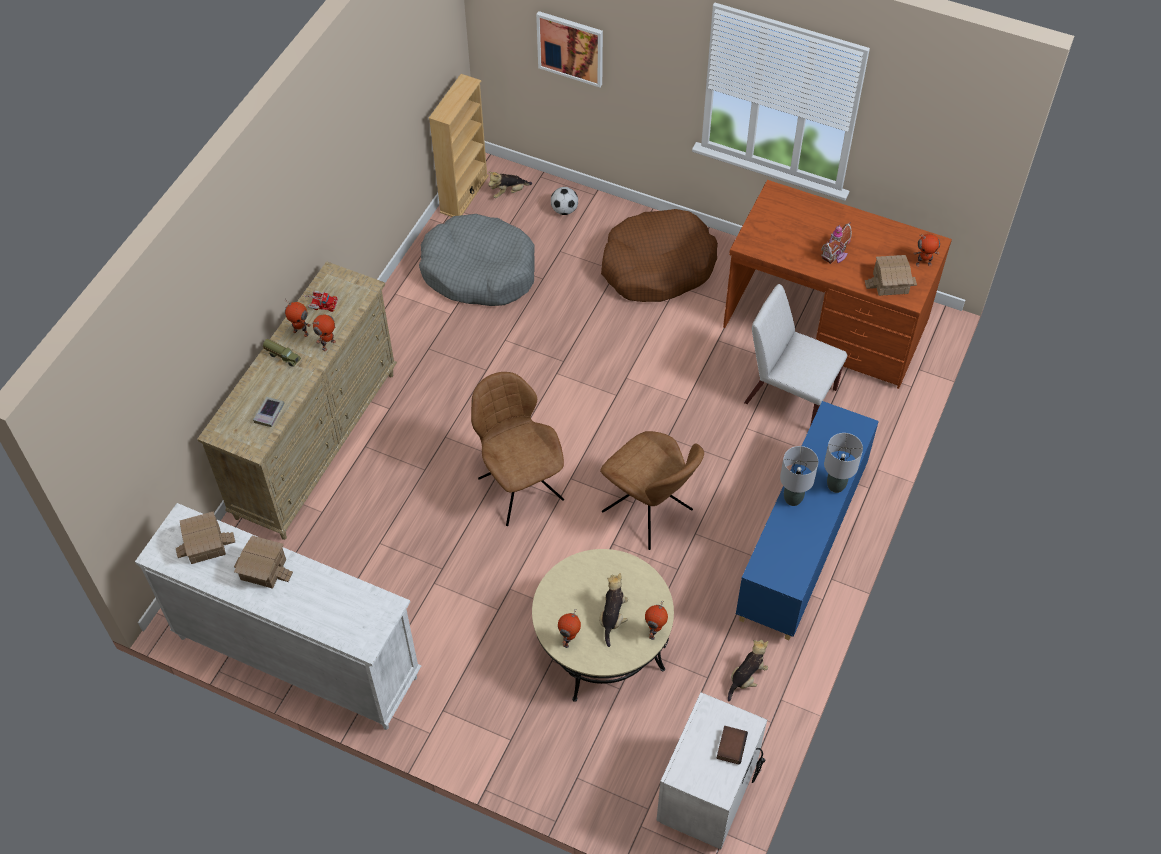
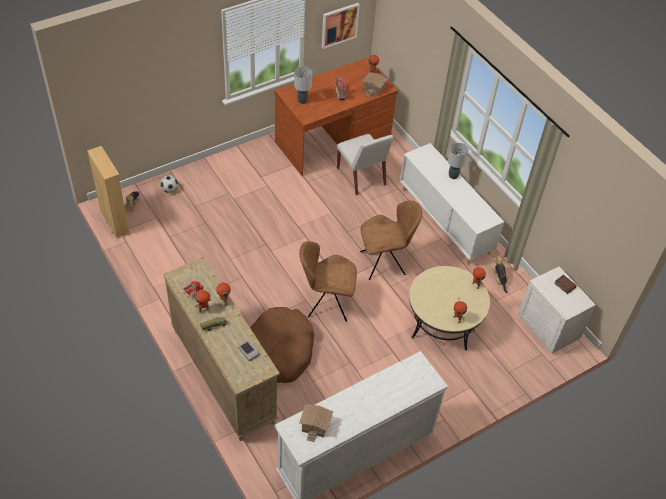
camera: 60 degrees left, 5 degrees down
toy house [234,536,293,589] -> none
grey dog bed [419,214,535,306] -> none
picture [536,11,603,87] -> picture moved to [322,3,360,49]
plush toy [600,573,628,647] -> none
brown dog bed [601,209,718,302] -> brown dog bed moved to [250,307,314,383]
blue cabinet [736,401,879,640] -> white cabinet [400,143,504,265]
white chair [744,284,847,426] -> white chair turned 90 degrees counterclockwise [337,134,393,195]
grey table lamp [780,446,818,506] -> grey table lamp moved to [294,67,312,104]

